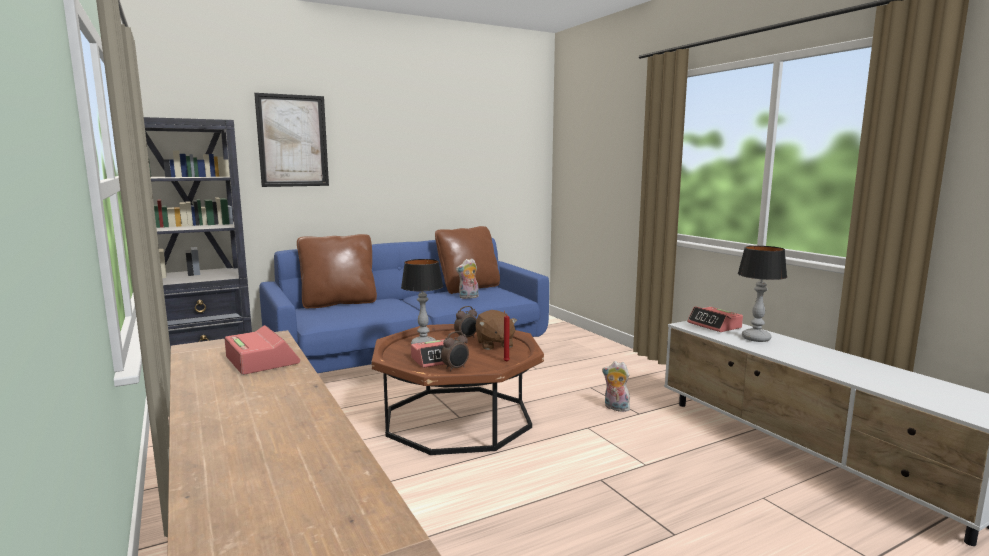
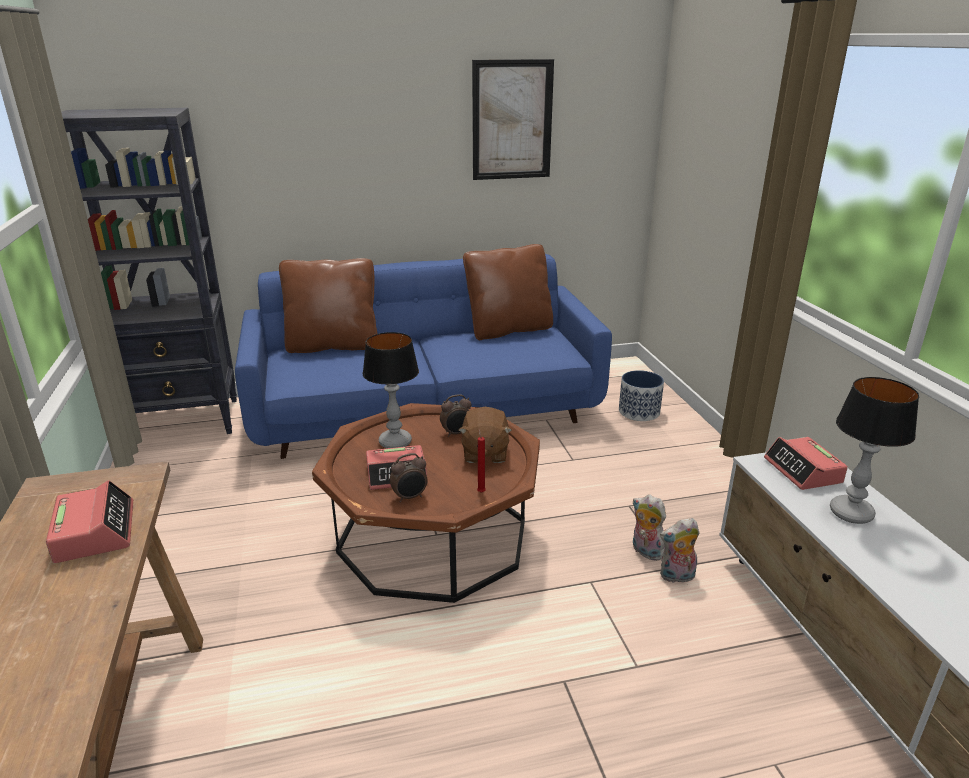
camera: 15 degrees right, 15 degrees up
picture [254,93,329,187] -> picture moved to [472,59,554,180]
plush toy [456,258,479,299] -> plush toy moved to [660,518,700,583]
none -> planter [619,370,664,421]

